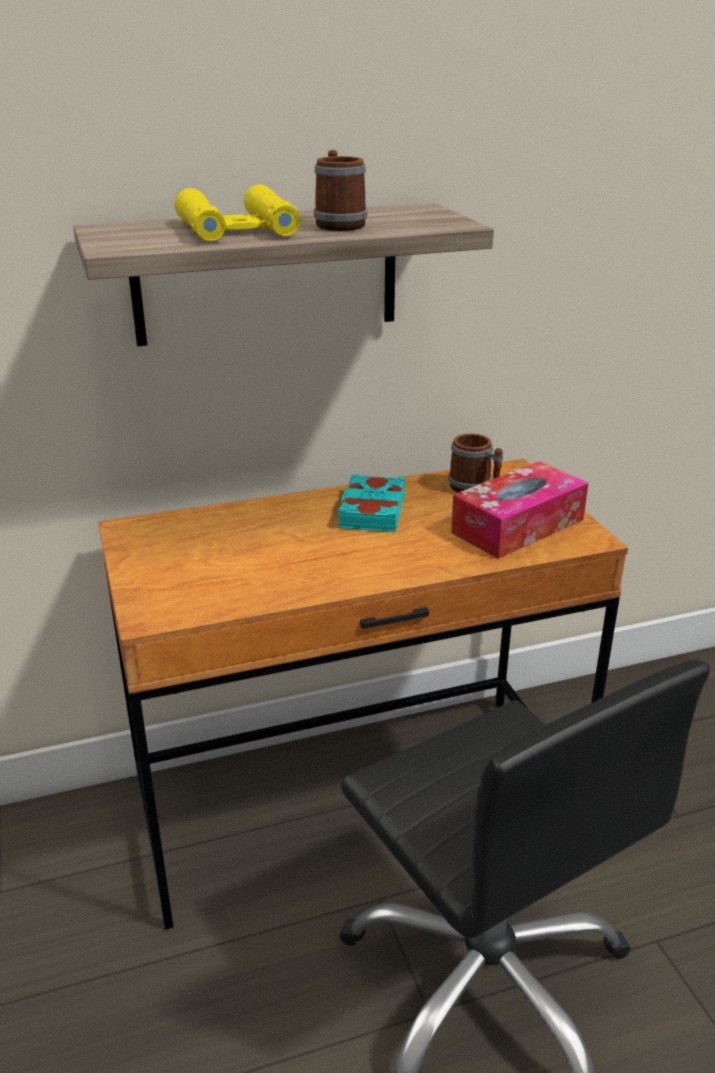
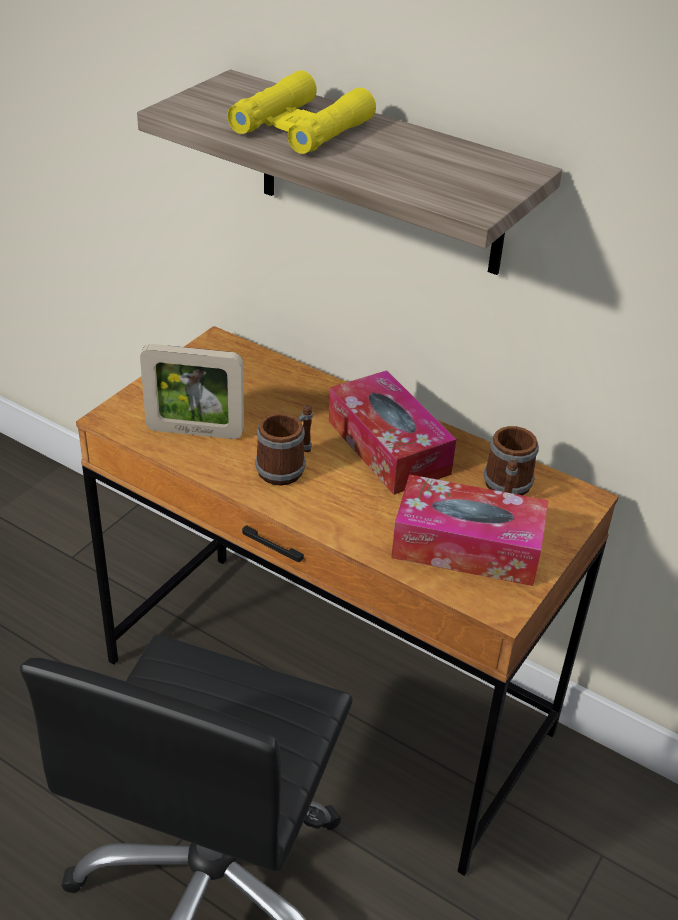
camera: 50 degrees right, 10 degrees up
mug [314,150,367,231] -> mug moved to [255,405,313,486]
turquoise book [338,474,406,532] -> tissue box [329,371,456,495]
none -> picture frame [140,344,244,439]

